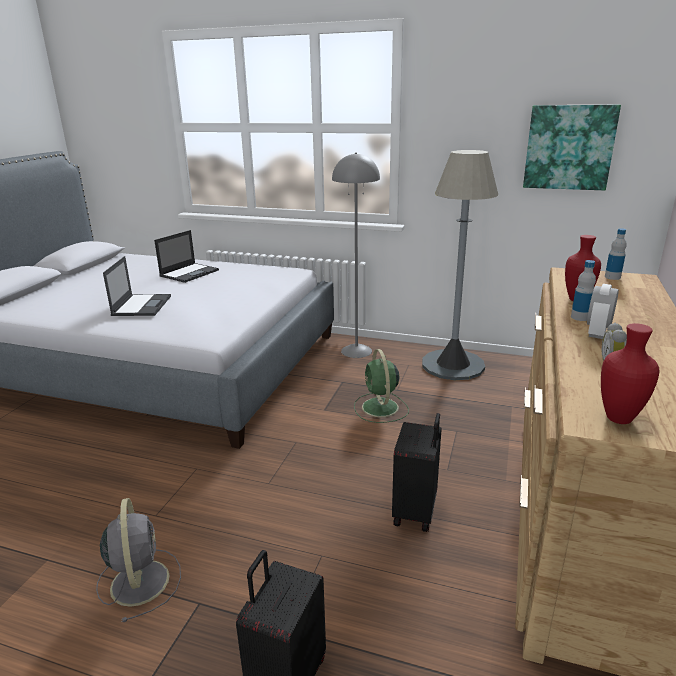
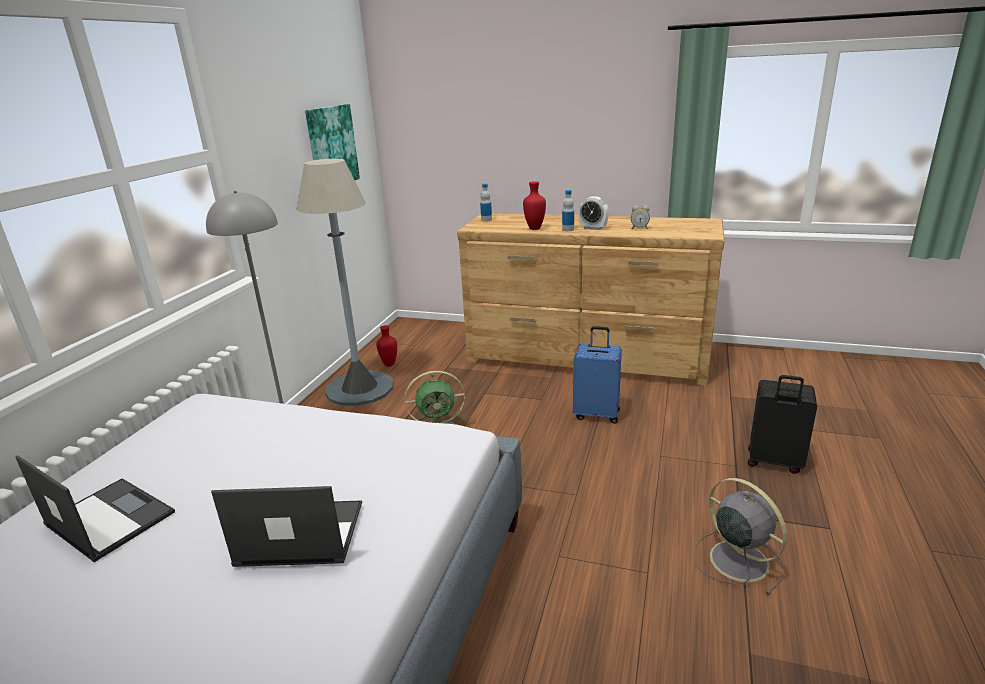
camera: 90 degrees left, 0 degrees up
grey fan [96,498,181,622] -> grey fan turned 75 degrees clockwise [693,478,787,595]
black suitcase [392,413,442,532] -> blue suitcase [573,326,622,424]
red vase [601,323,660,424] -> red vase moved to [376,325,397,367]

